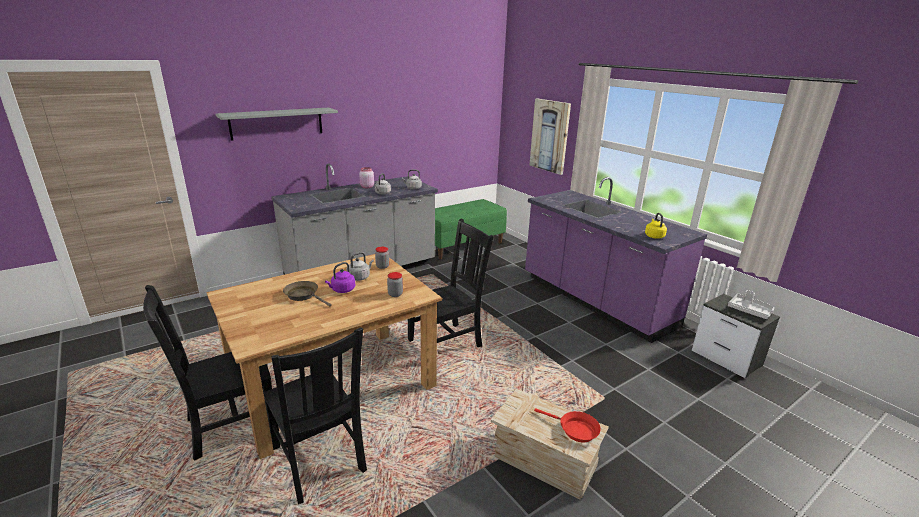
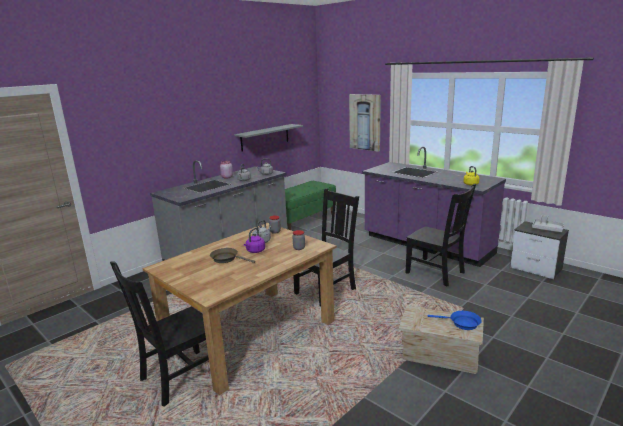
camera: 10 degrees left, 5 degrees down
grey shelf [215,108,338,141] -> grey shelf moved to [234,124,303,152]
black chair [263,328,367,504] -> black chair moved to [406,184,476,286]
red frying pan [534,408,601,442] -> blue frying pan [428,311,482,330]

